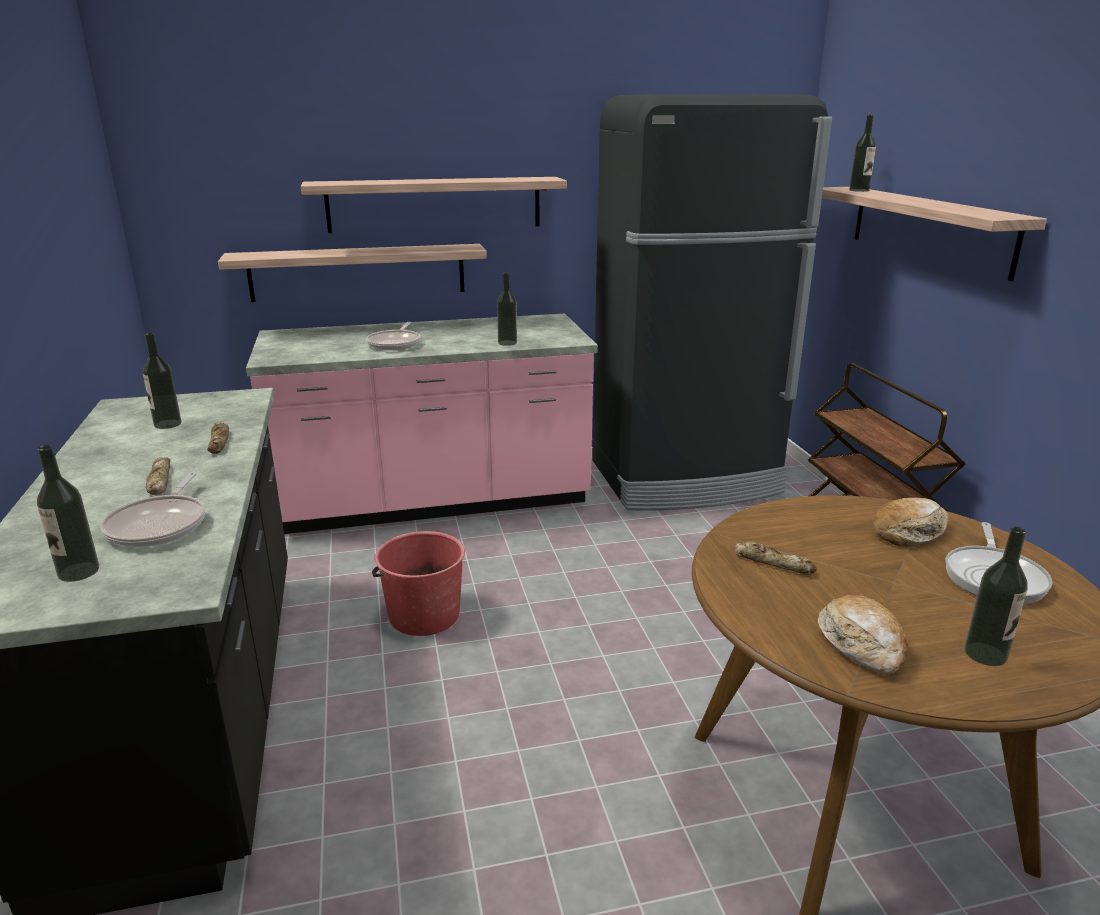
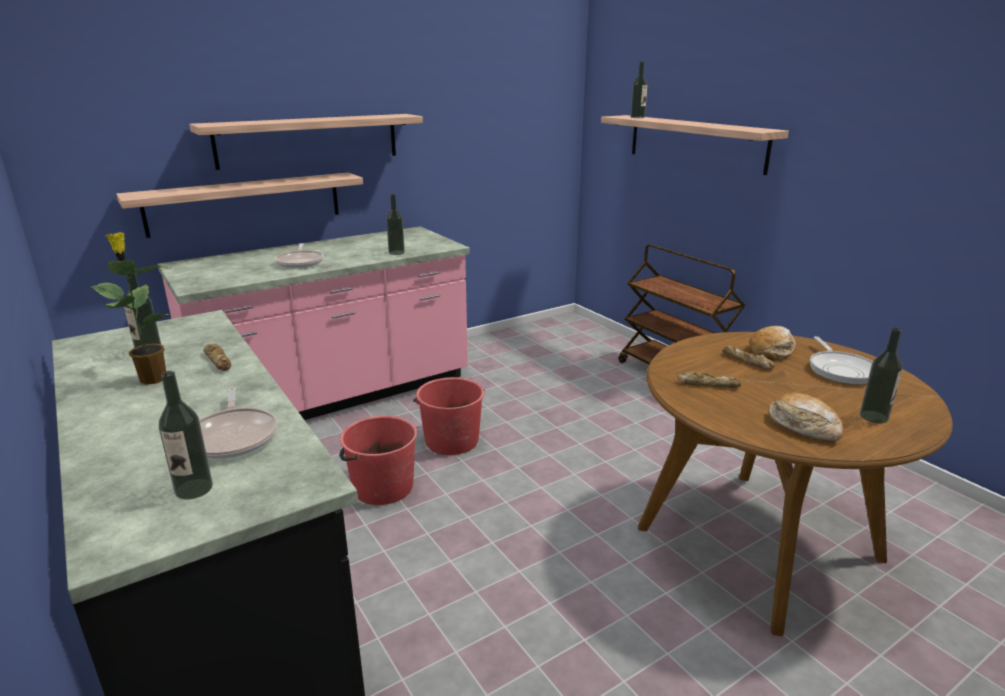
camera: 20 degrees left, 0 degrees up
bread [146,457,171,495] -> bread moved to [722,346,775,370]
black fridge [592,94,832,511] -> none
none -> potted plant [91,232,171,385]
none -> red bucket [413,377,485,455]

